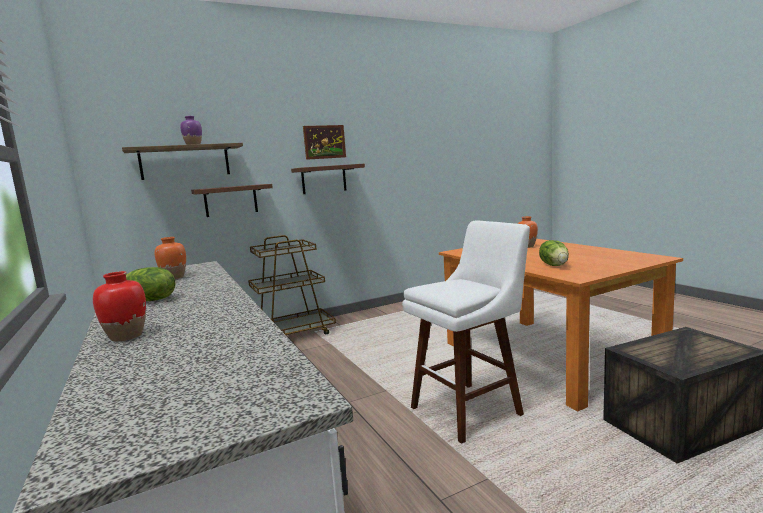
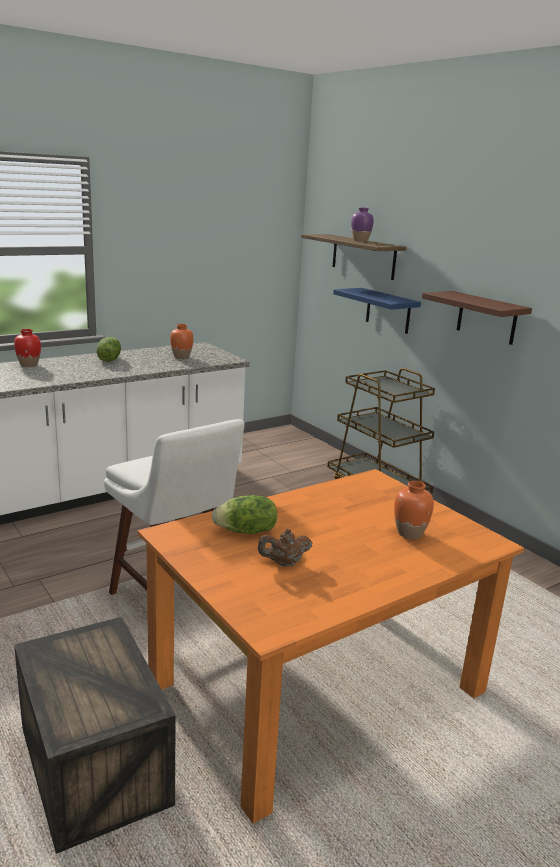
camera: 80 degrees right, 10 degrees up
brown shelf [191,184,273,217] -> blue shelf [333,288,421,334]
picture [303,125,346,160] -> none
none -> brown teapot [258,529,312,567]

